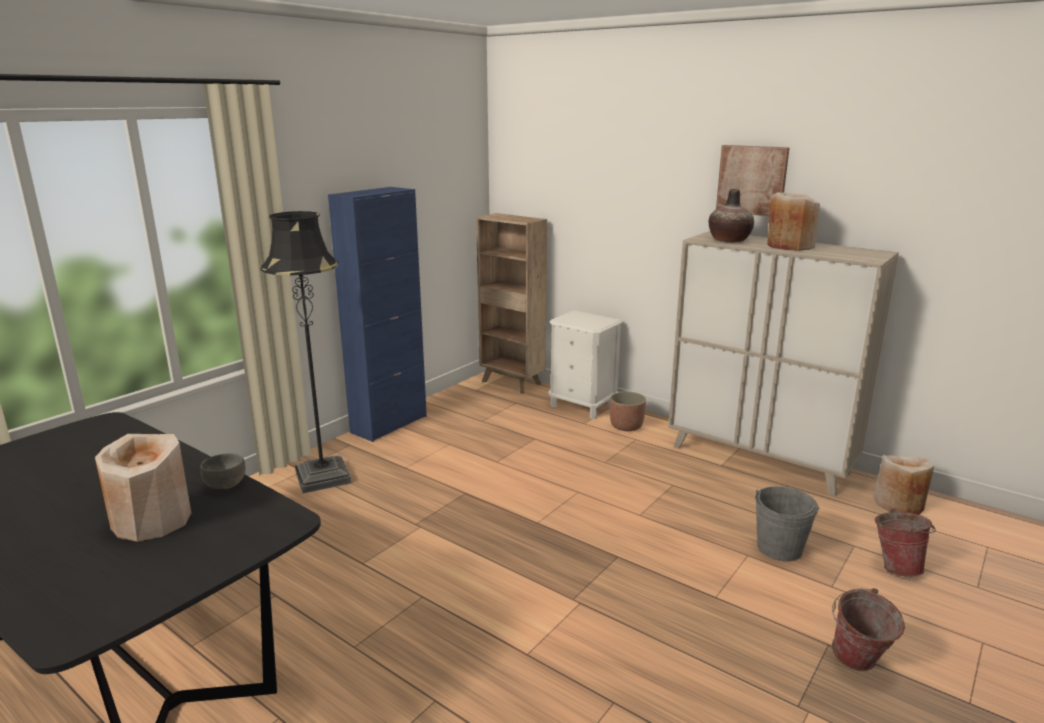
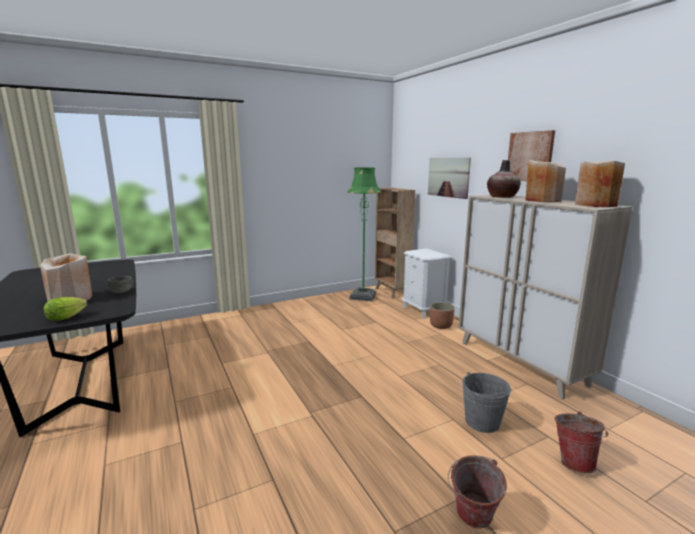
camera: 25 degrees right, 5 degrees down
black floor lamp [261,211,352,494] -> none
blue cabinet [328,187,427,442] -> none
beige vase [873,455,934,515] -> beige vase moved to [575,160,625,207]
none -> lettuce [44,297,87,321]
none -> green floor lamp [347,168,382,301]
none -> picture [428,158,471,199]

